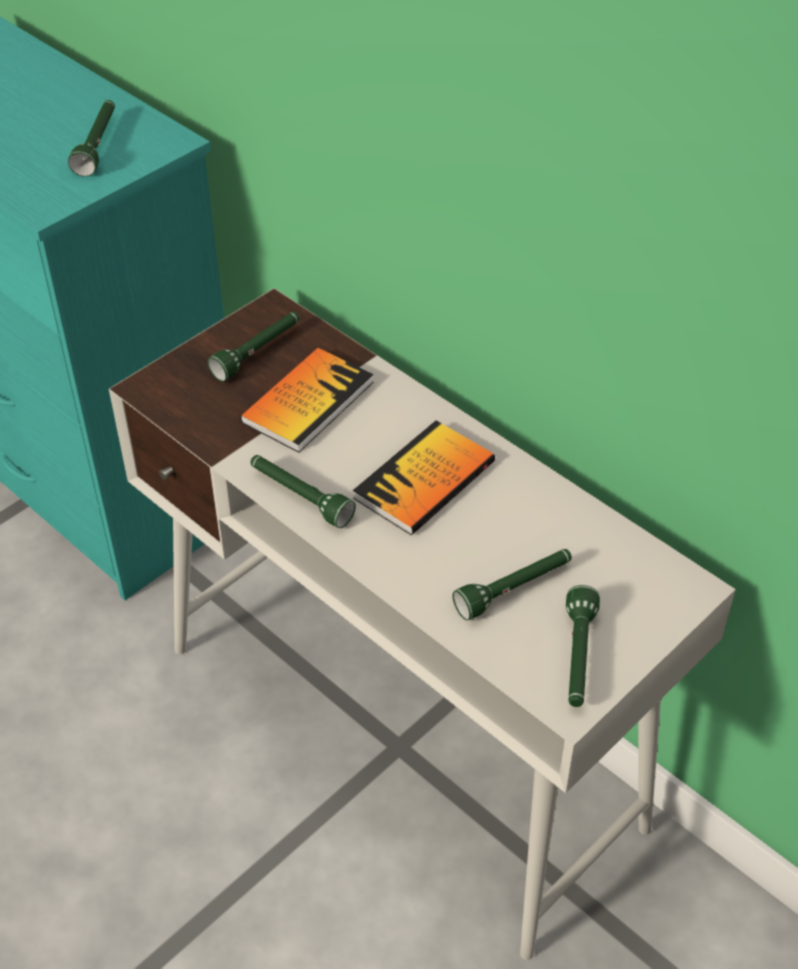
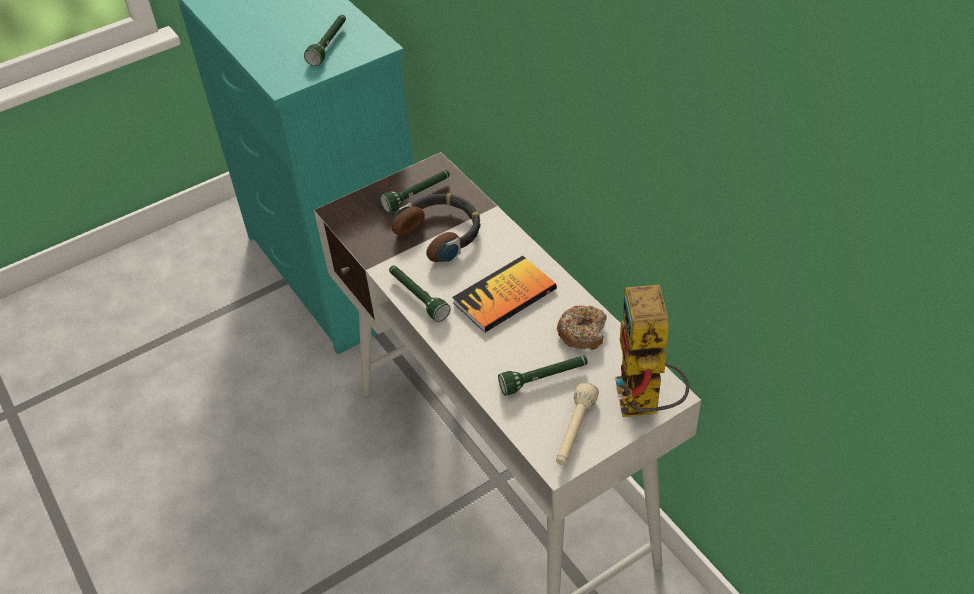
camera: 15 degrees right, 0 degrees up
book [240,348,373,453] -> headphones [392,193,480,262]
green flashlight [566,585,600,707] -> beige flashlight [556,382,599,465]
none -> donut [557,305,607,350]
none -> toy robot [615,284,689,417]

